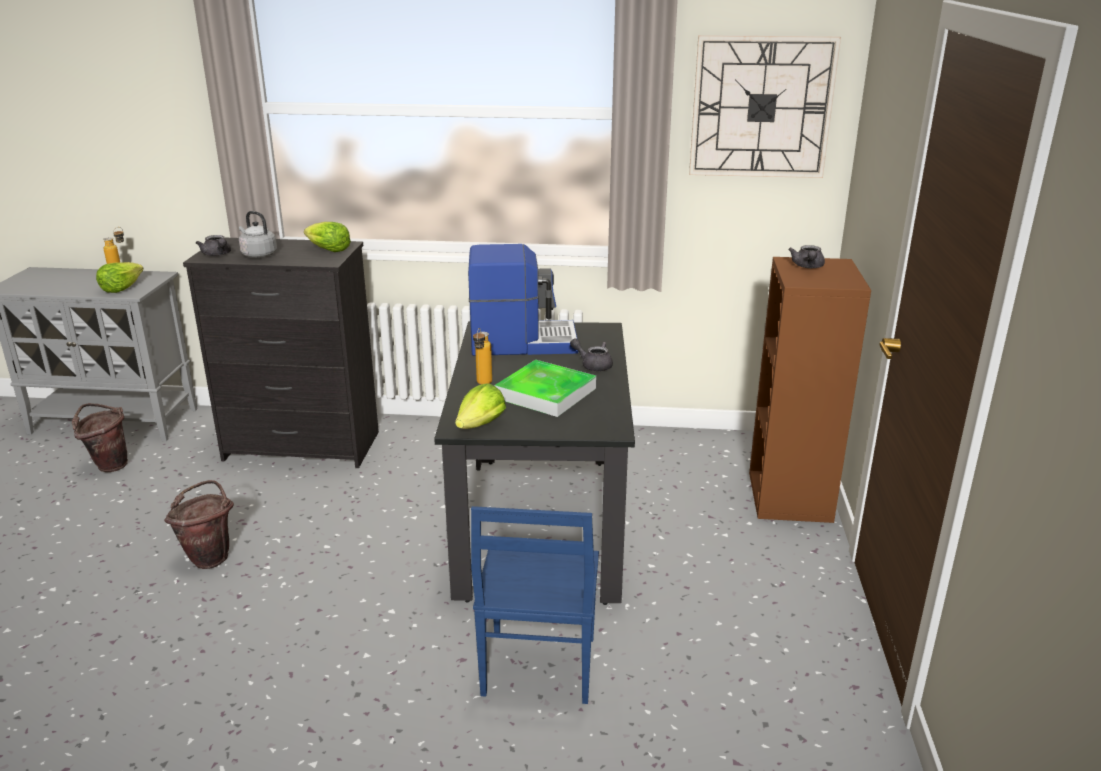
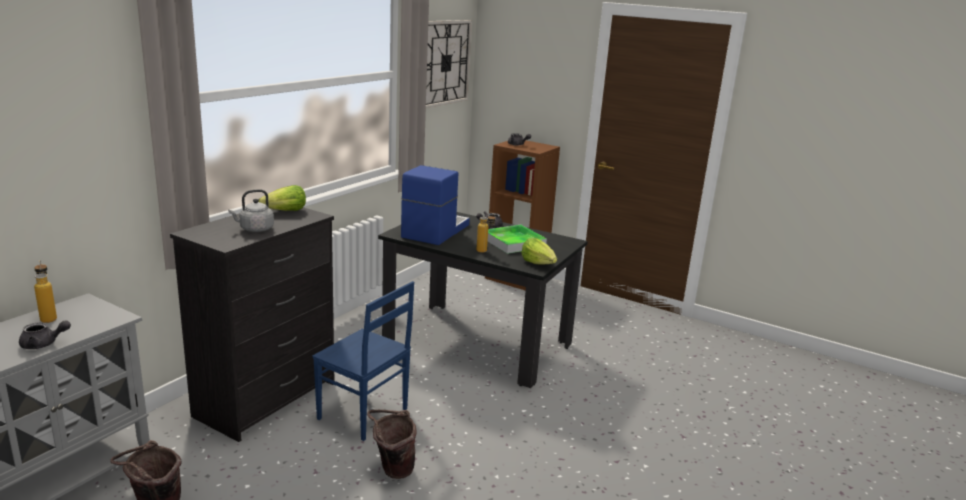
camera: 65 degrees left, 5 degrees down
lettuce [96,262,143,293] -> none
grey teapot [196,235,231,256] -> grey teapot moved to [19,320,71,349]
blue chair [471,506,599,704] -> blue chair moved to [312,281,414,441]

